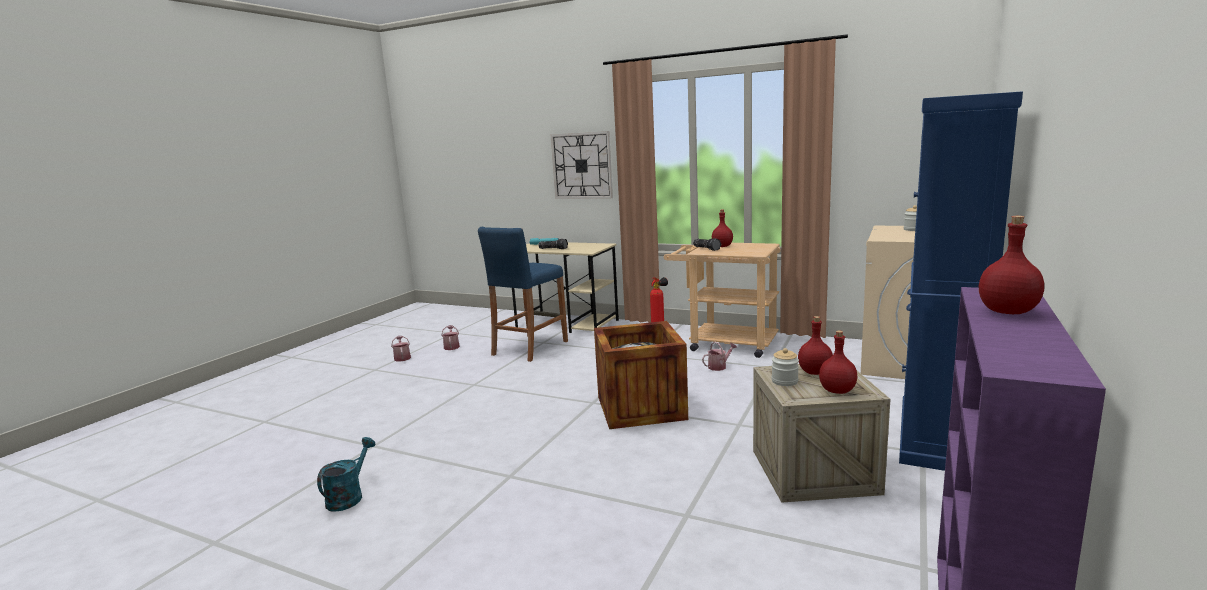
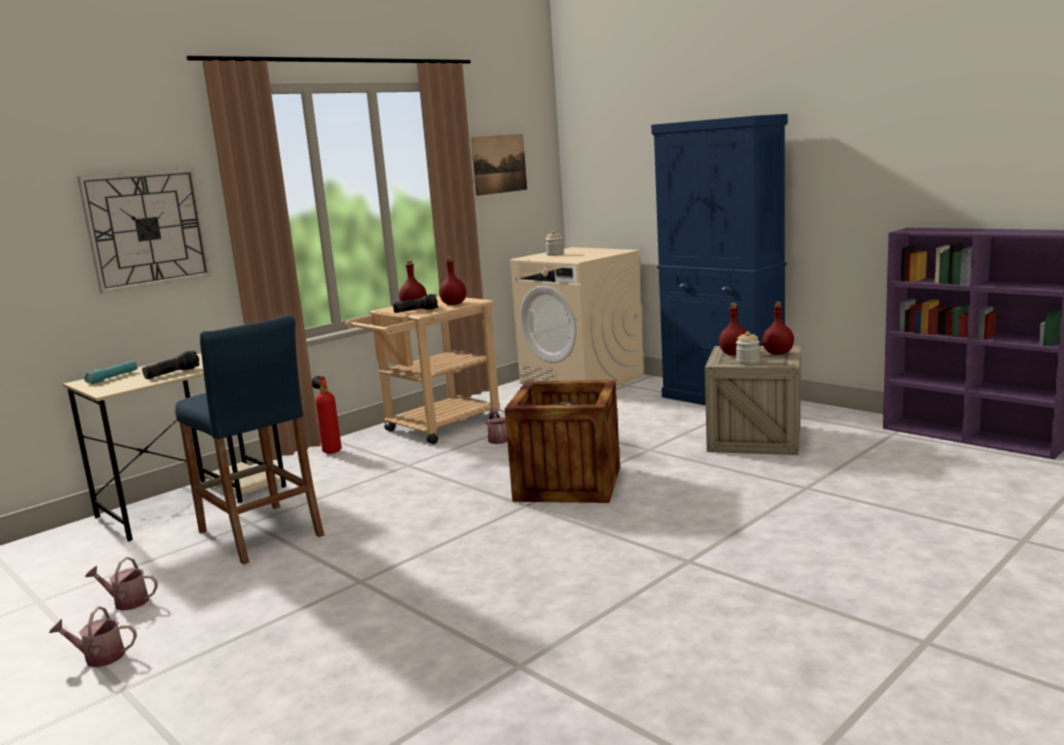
camera: 70 degrees left, 0 degrees up
turquoise watering can [317,437,375,512] -> none
red bottle [979,216,1044,314] -> red bottle moved to [439,257,466,305]
none -> picture [471,134,527,196]

